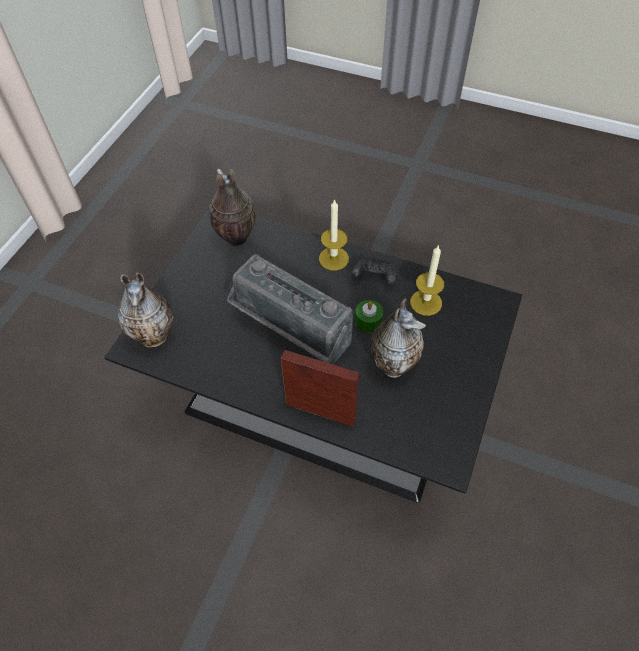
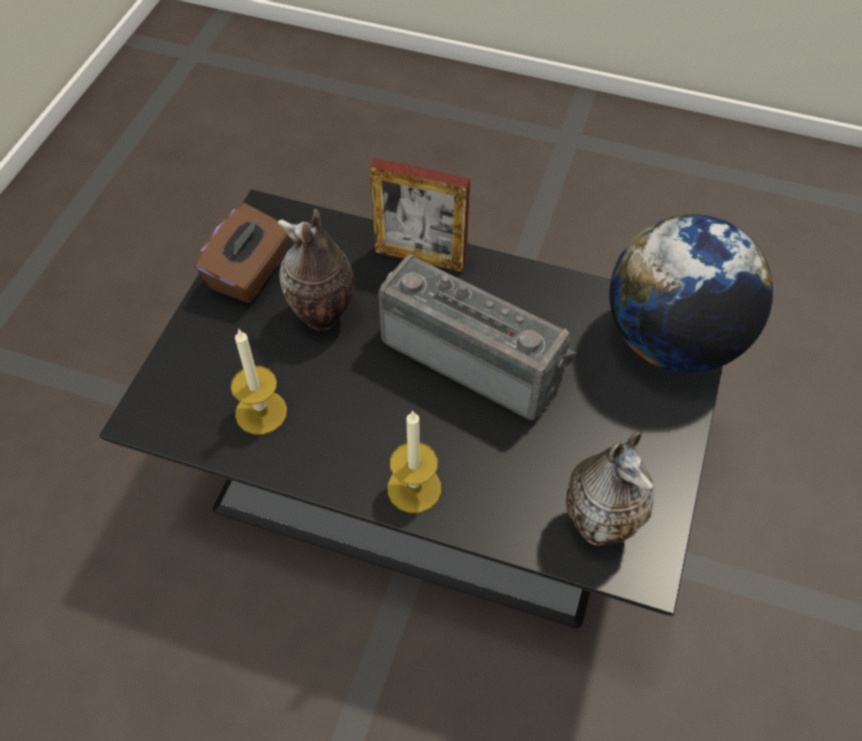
camera: 175 degrees right, 0 degrees up
vase [117,272,173,348] -> globe [609,214,773,373]
black game controller [351,259,396,284] -> none
green candle [355,300,383,333] -> none
none -> brown tissue box [194,203,288,303]

